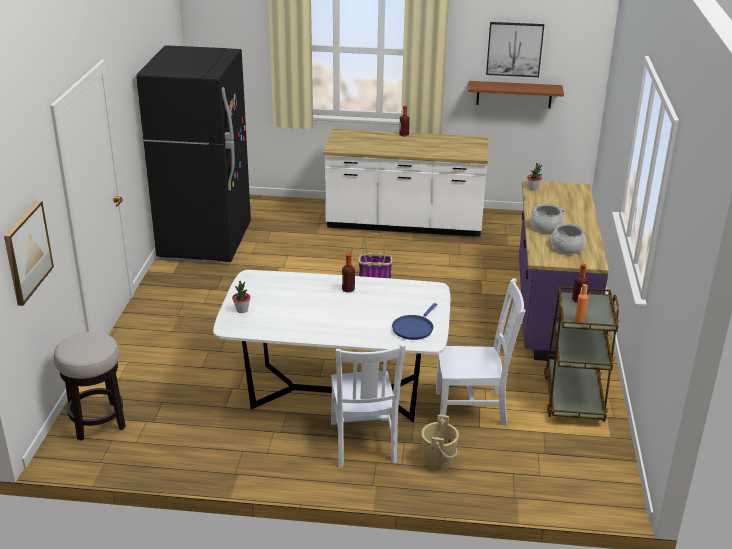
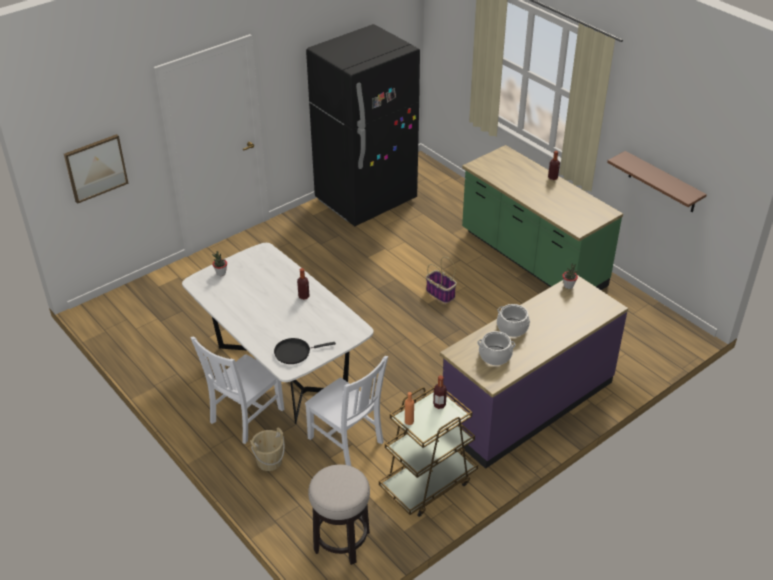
camera: 45 degrees right, 10 degrees up
stool [54,332,126,441] -> stool moved to [308,464,370,565]
white counter [323,129,488,237] -> green counter [462,145,623,290]
blue frying pan [392,303,437,340] -> black frying pan [274,338,336,364]
picture [486,22,544,77] -> none

